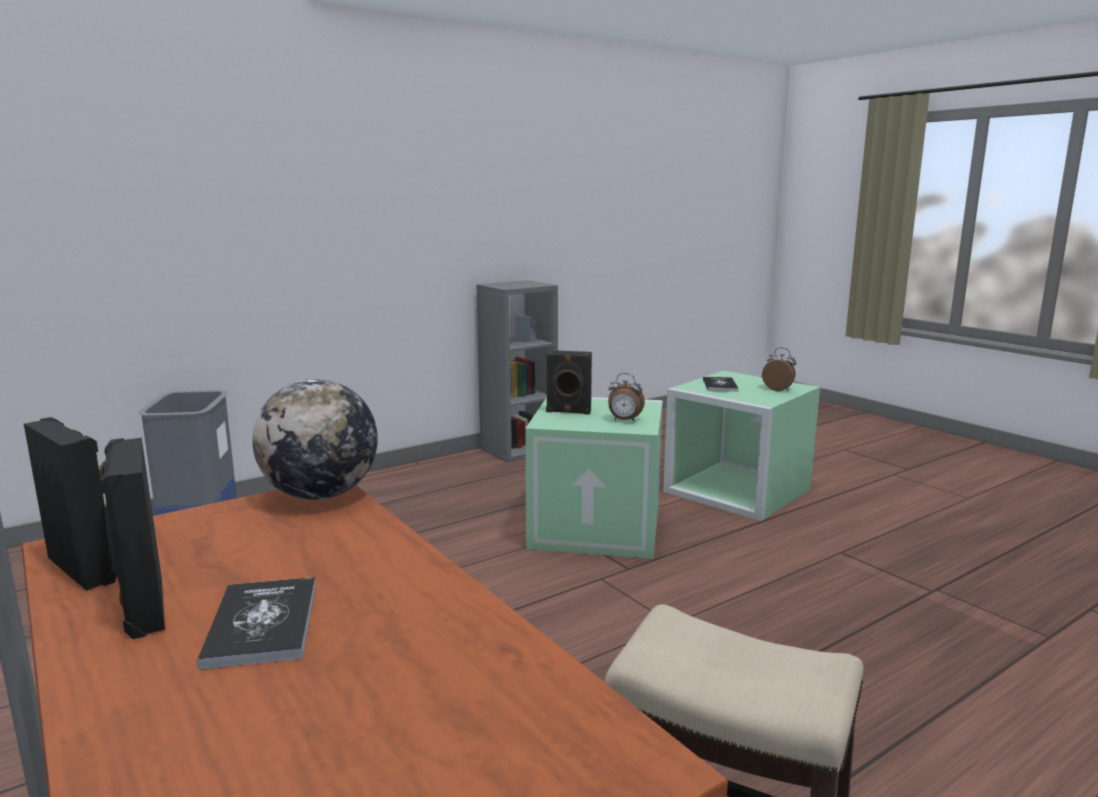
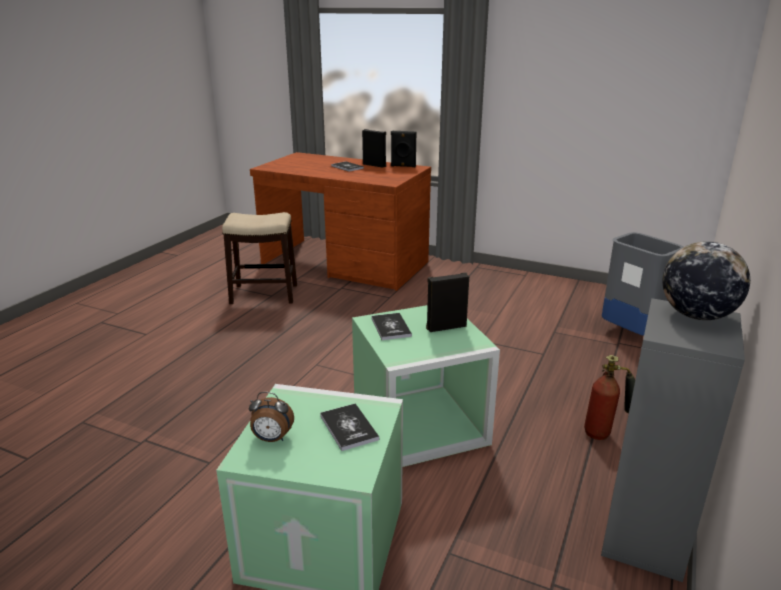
camera: 150 degrees right, 10 degrees up
globe [252,379,378,500] -> globe moved to [663,241,750,320]
alarm clock [608,373,645,422] -> book [372,313,412,340]
none -> fire extinguisher [584,355,635,440]

